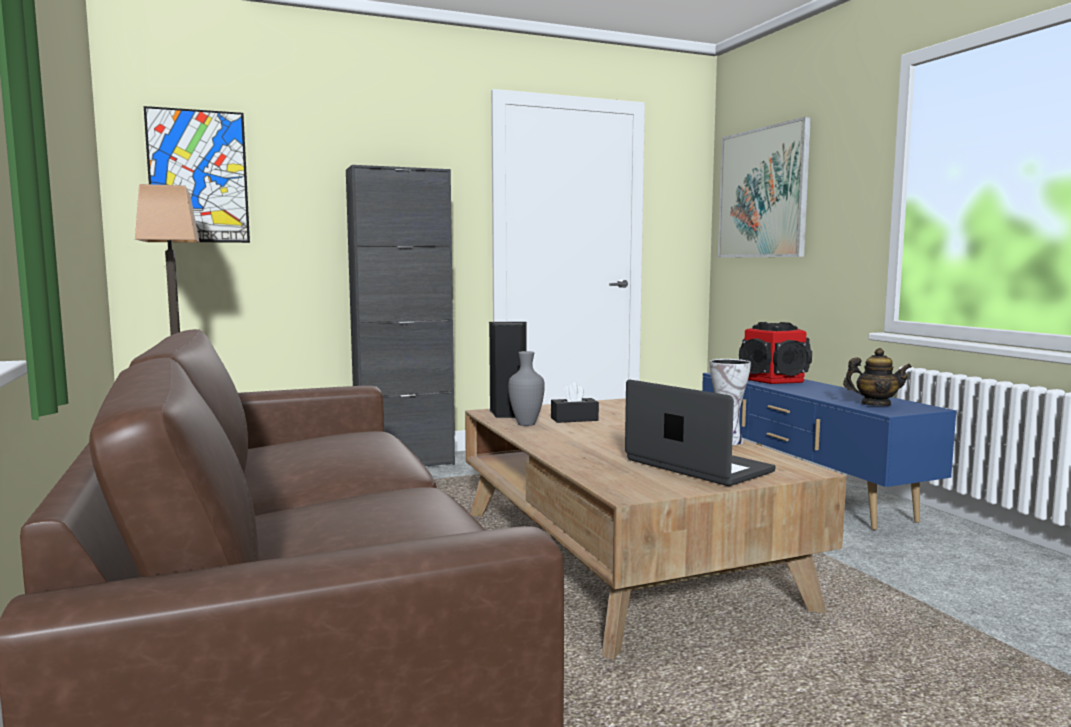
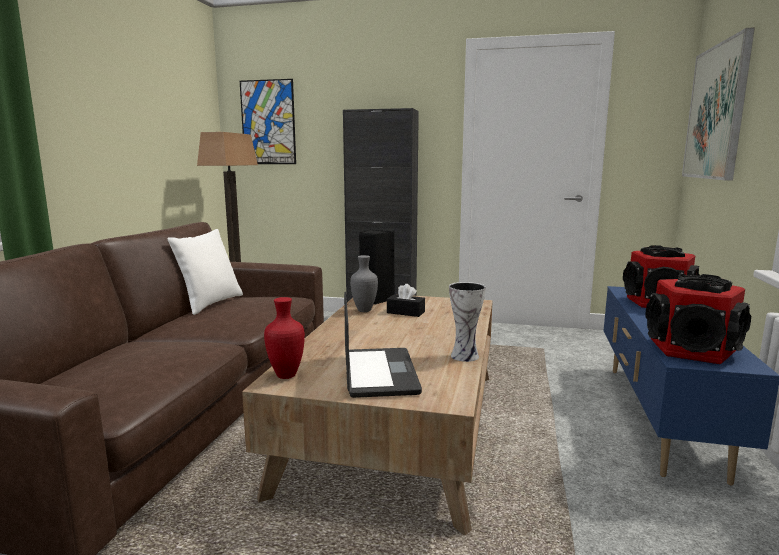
camera: 35 degrees right, 5 degrees up
teapot [843,348,912,406] -> speaker [645,274,751,364]
none -> white pillow [167,229,243,315]
none -> red vase [264,297,305,379]

